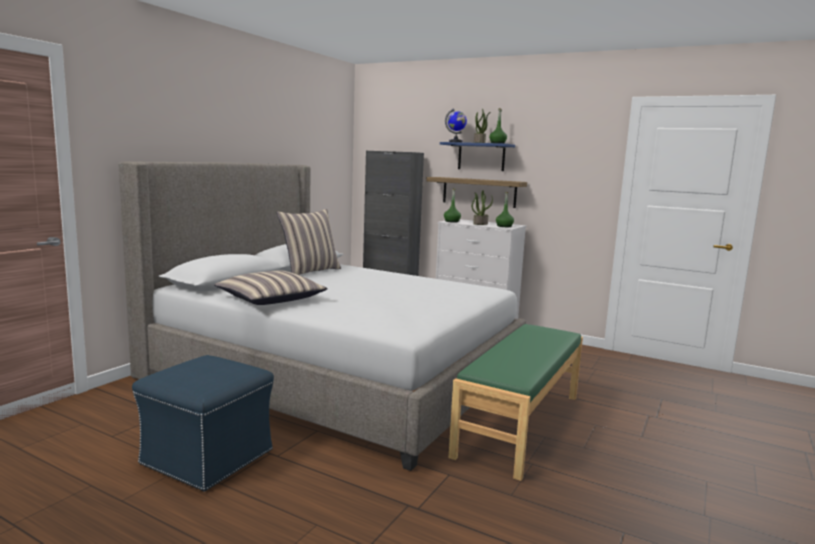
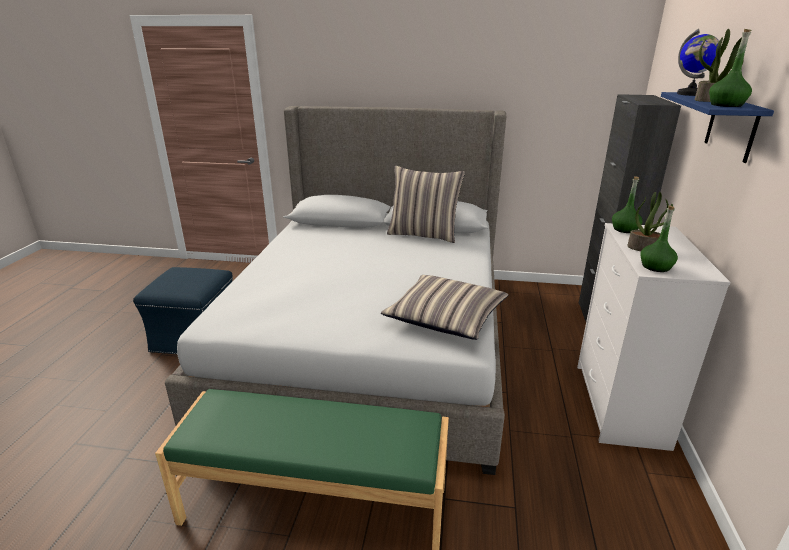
camera: 70 degrees right, 15 degrees up
pillow [214,270,328,305] -> pillow moved to [381,275,509,340]
shelf [426,177,527,208] -> none

